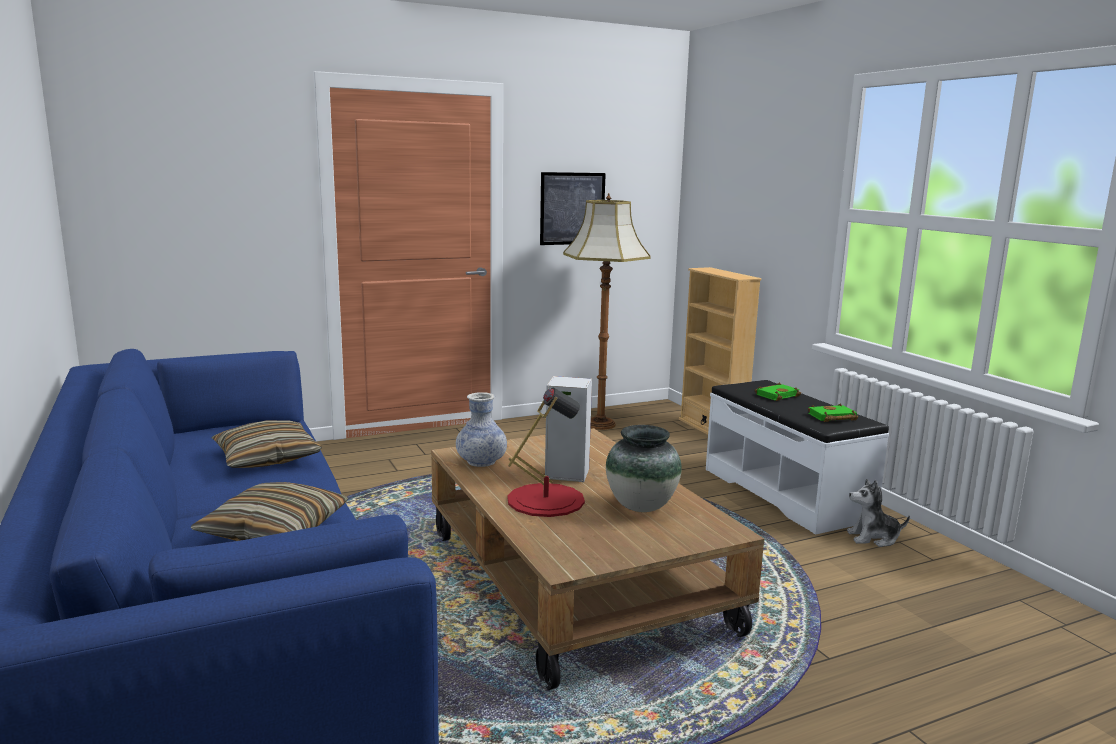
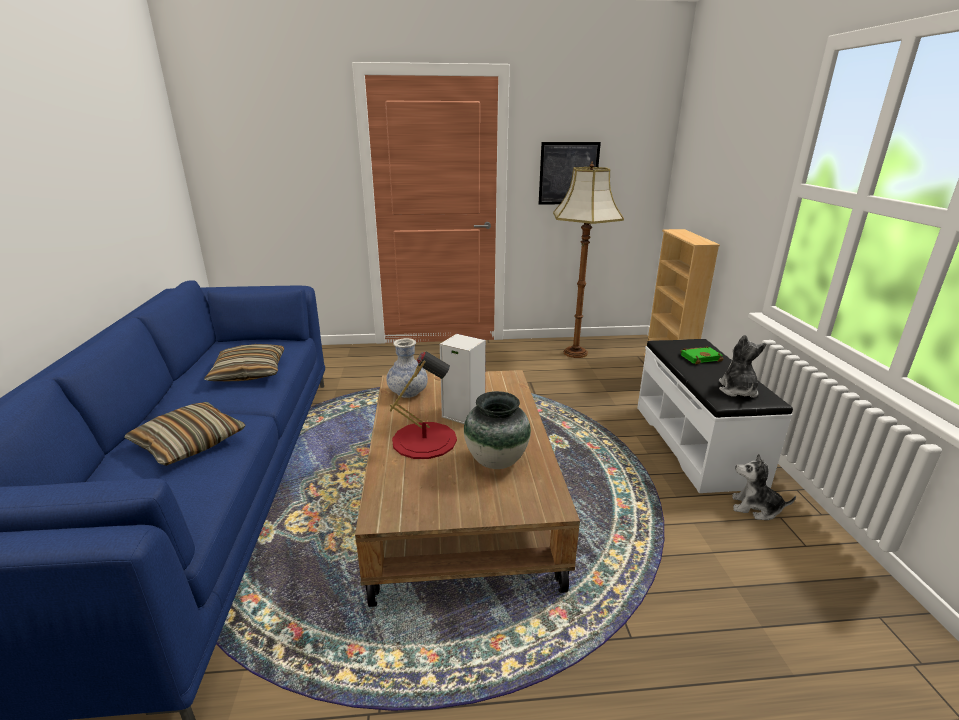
camera: 20 degrees right, 10 degrees up
green book [808,404,858,422] -> plush toy [719,335,767,398]

